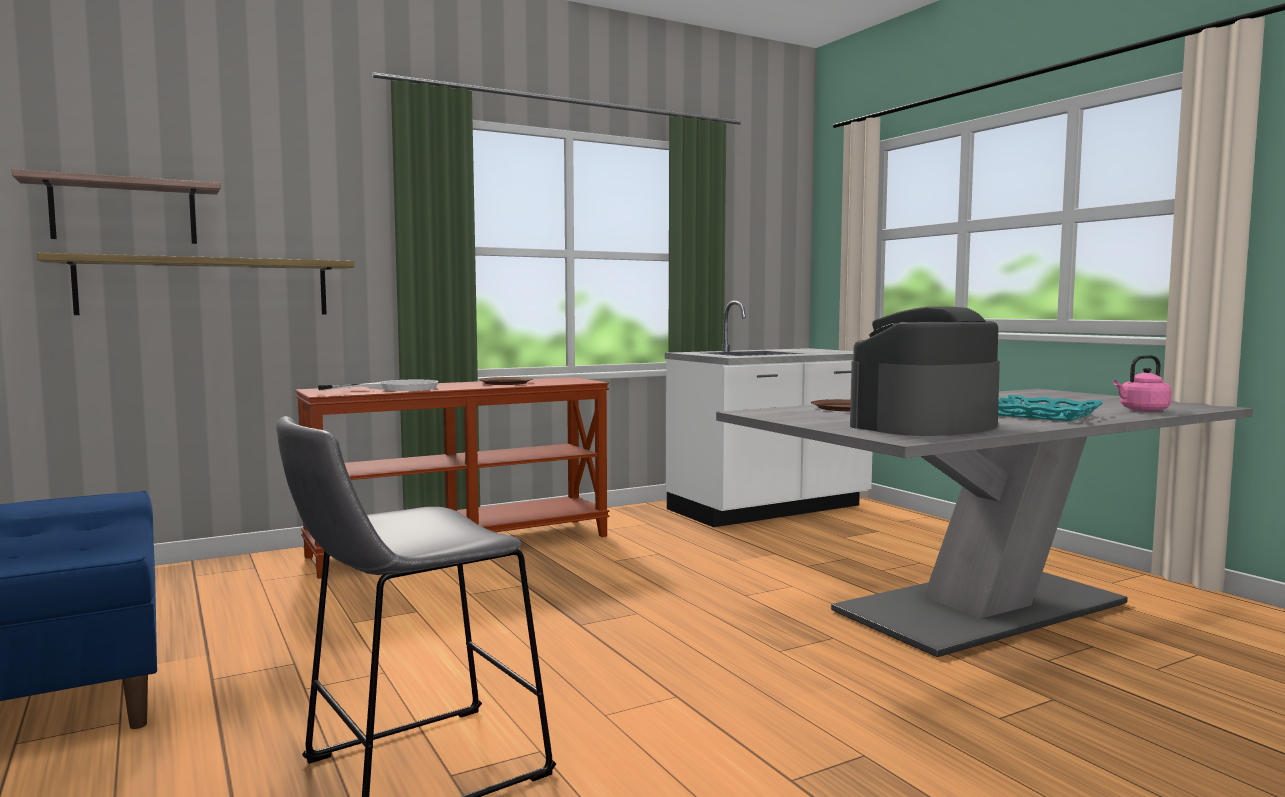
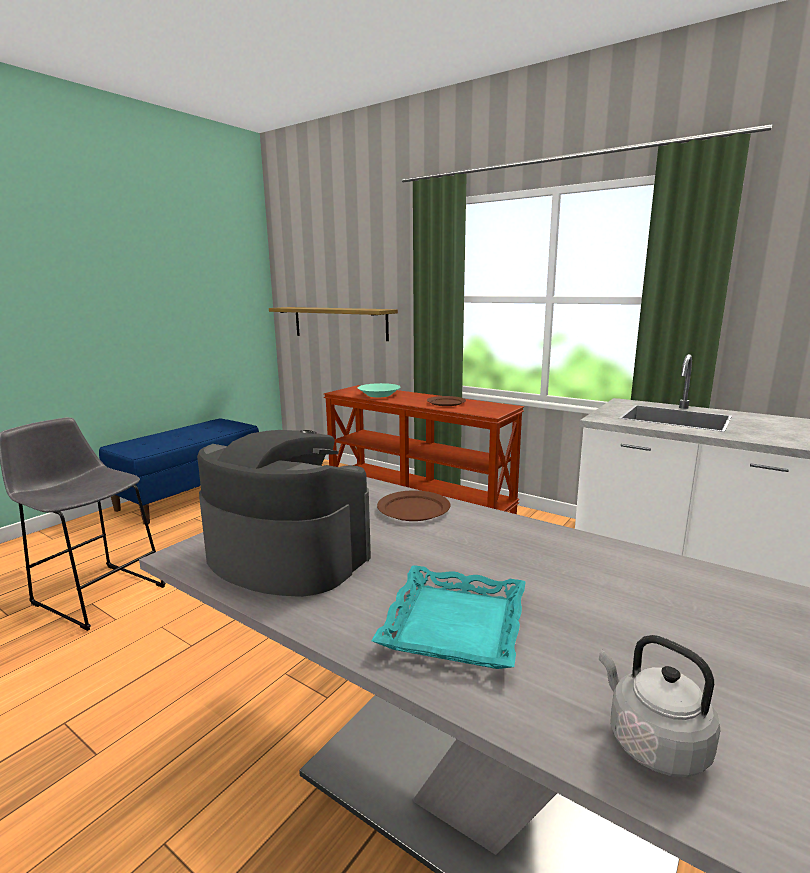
camera: 65 degrees right, 10 degrees up
shelf [12,169,221,244] -> none
white frying pan [317,380,438,391] -> turquoise bowl [358,383,400,397]
pink kettle [1113,355,1172,412] -> grey kettle [599,635,721,777]

